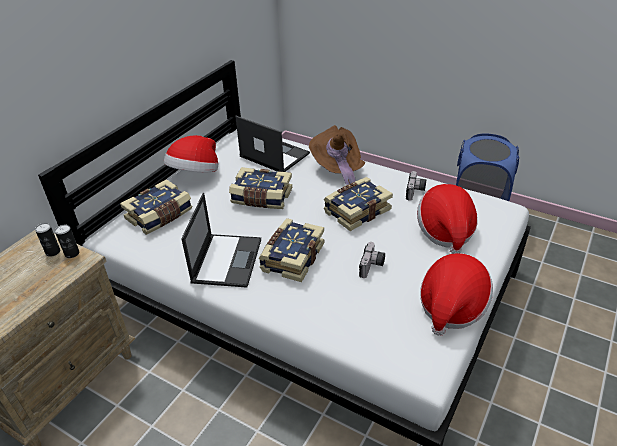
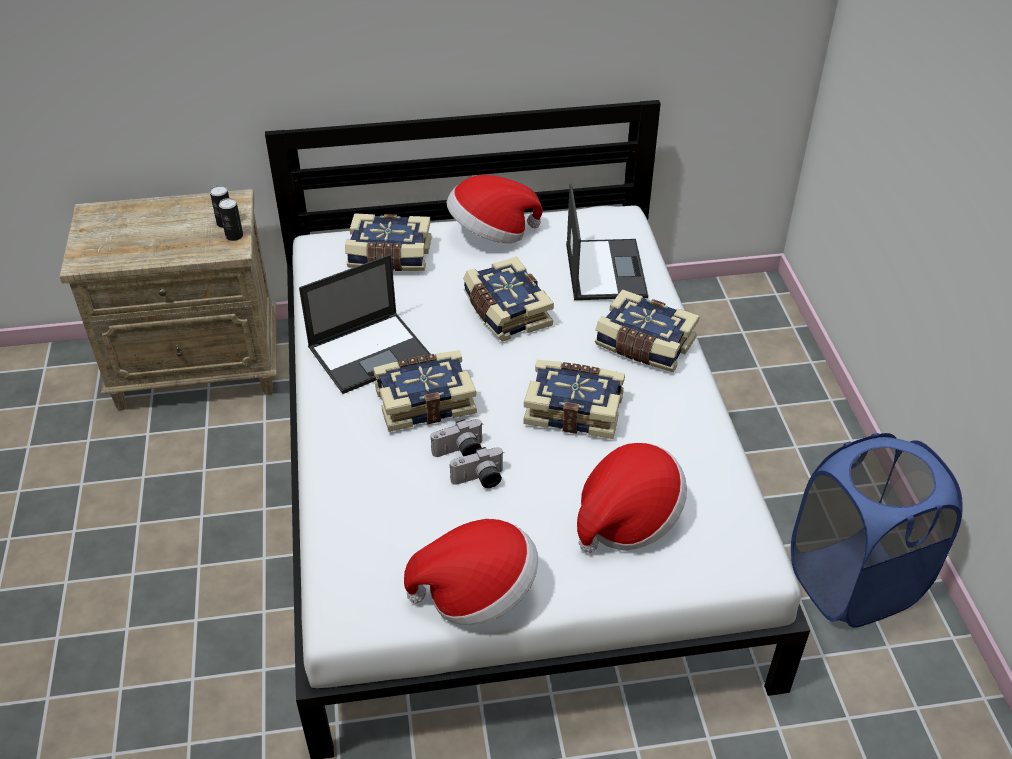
camera: 50 degrees right, 5 degrees up
brown hat [309,125,365,185] -> book [595,289,700,372]
camera [406,171,426,201] -> camera moved to [431,419,483,457]

